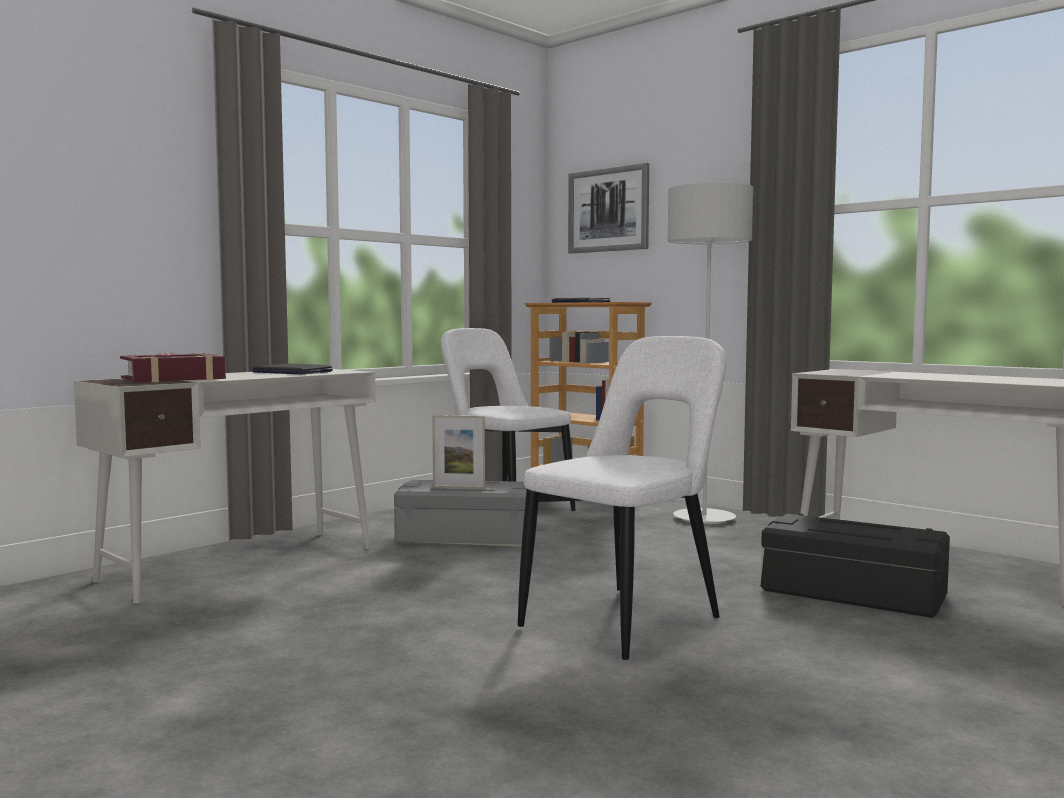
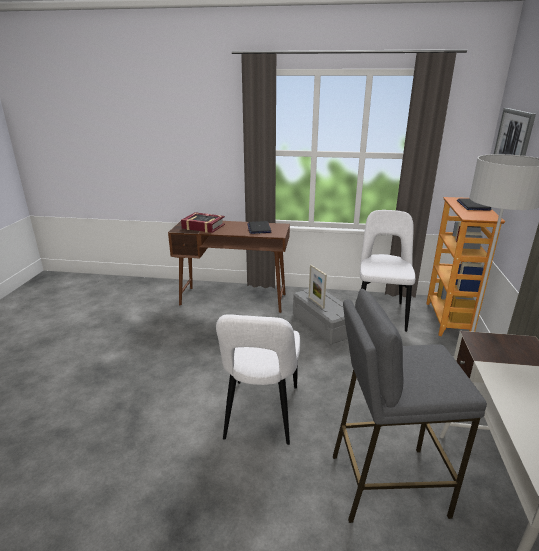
camera: 55 degrees right, 20 degrees up
white desk [74,368,376,603] -> brown desk [168,221,290,313]
white chair [518,336,726,660] -> white chair turned 90 degrees clockwise [216,314,300,445]
black storage box [761,514,950,618] -> grey stool [333,289,487,523]

